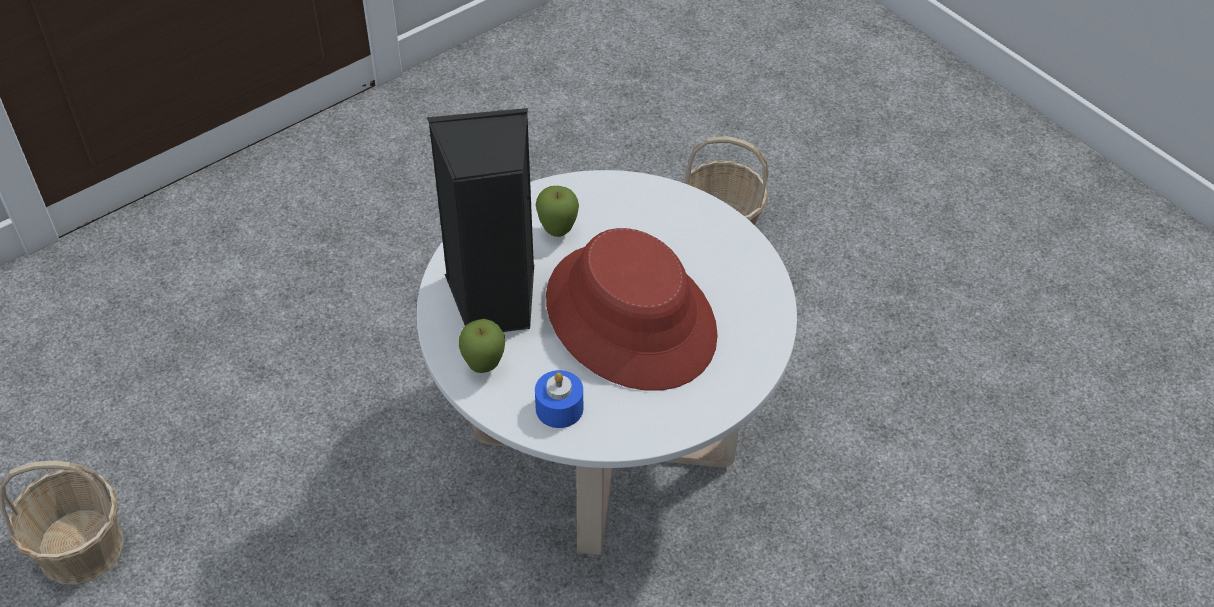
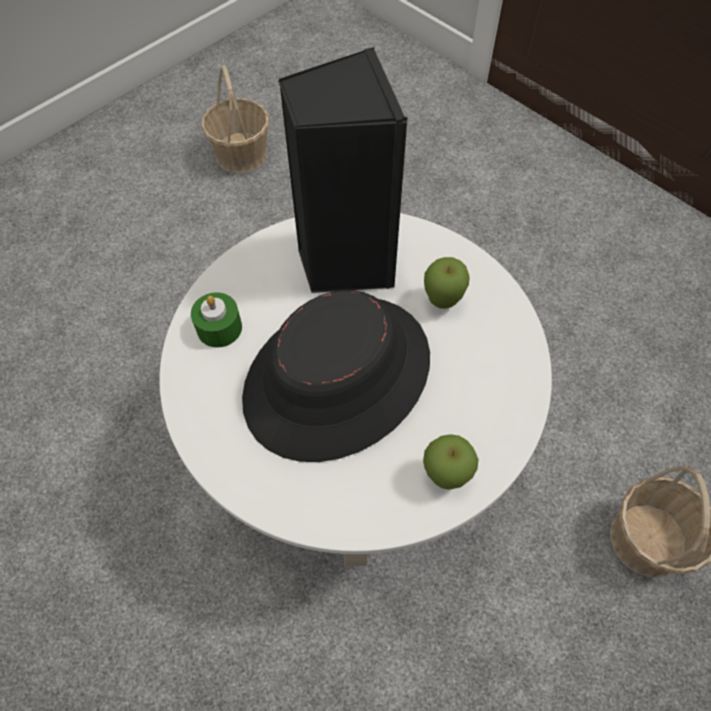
camera: 85 degrees right, 10 degrees up
apple [459,319,505,373] -> apple moved to [423,434,479,490]
blue candle [535,370,583,428] -> green candle [191,292,242,348]
red hat [546,228,718,391] -> black hat [242,290,430,462]

